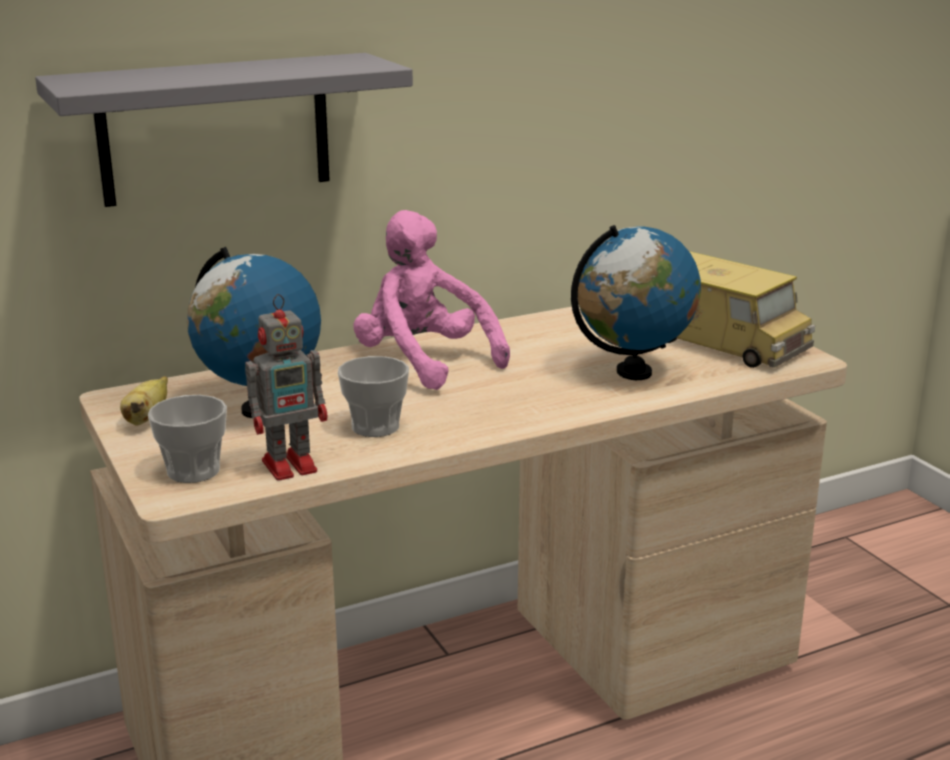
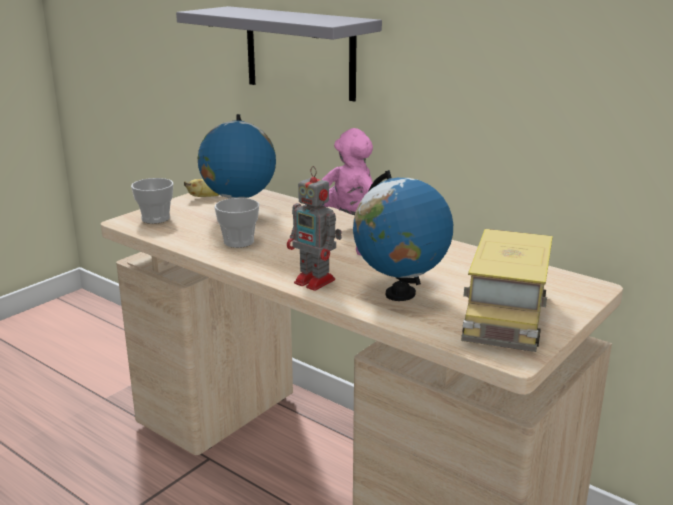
camera: 65 degrees right, 0 degrees up
toy robot [245,294,327,481] -> toy robot moved to [287,166,342,291]

